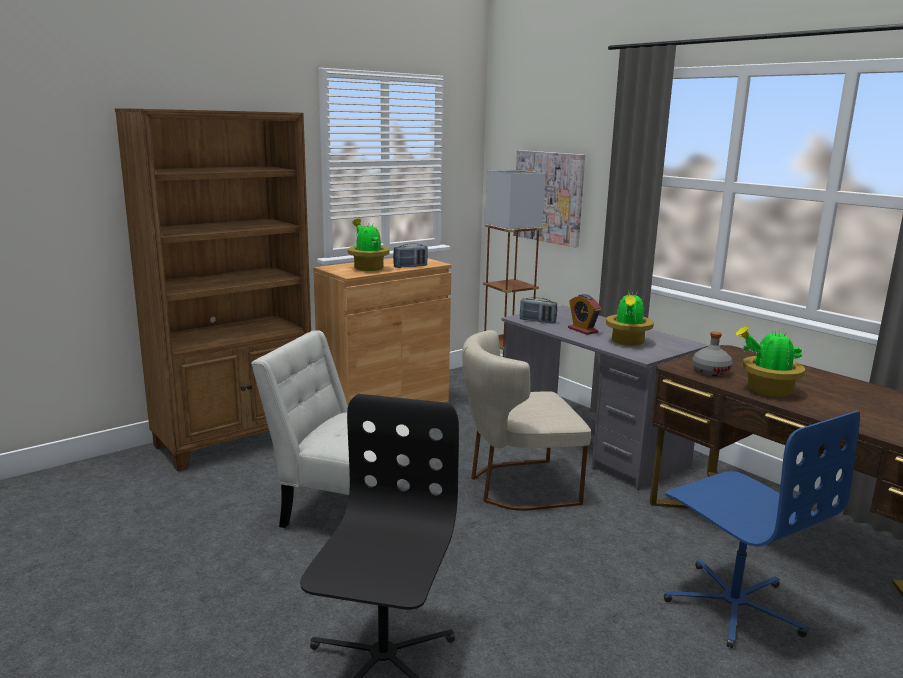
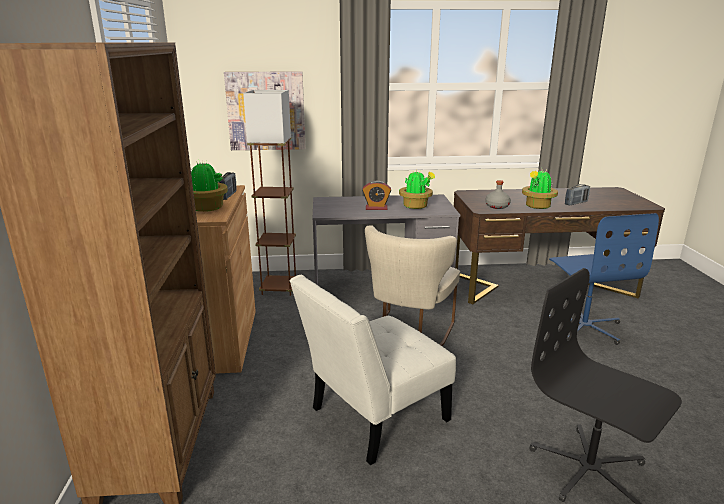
camera: 55 degrees left, 5 degrees up
radio [520,297,557,324] -> radio moved to [565,184,590,205]
blue office chair [664,411,860,648] -> blue office chair turned 75 degrees clockwise [549,213,659,345]

